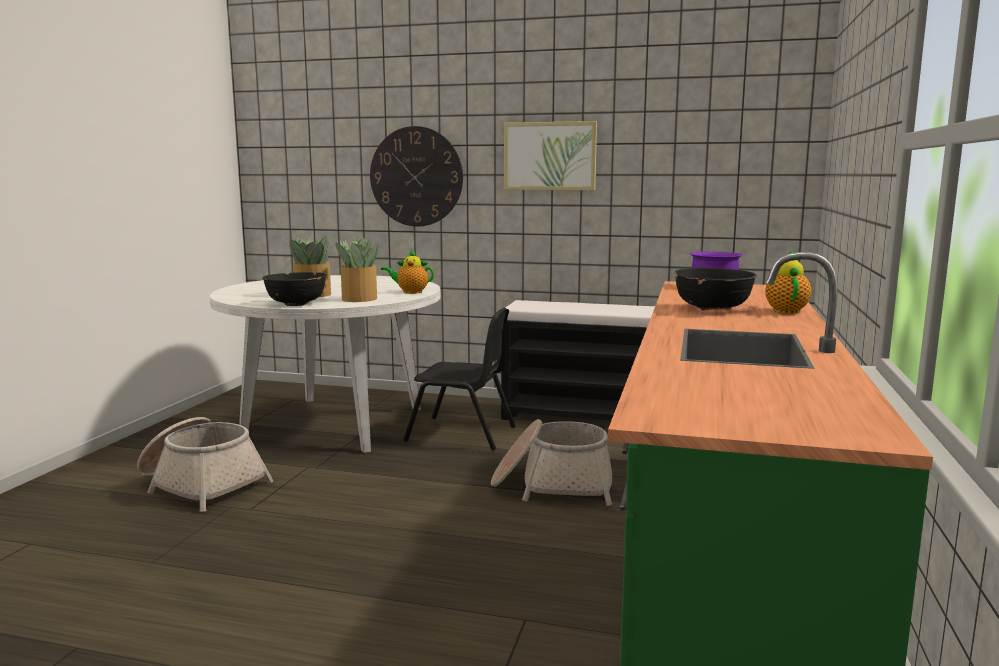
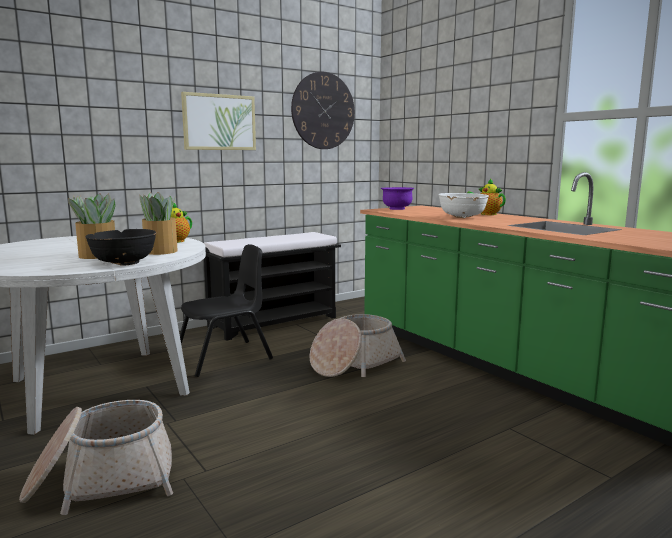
camera: 50 degrees left, 0 degrees up
wall clock [370,126,463,227] -> wall clock moved to [291,72,355,149]
black bowl [674,268,757,311] -> white bowl [439,193,489,218]

